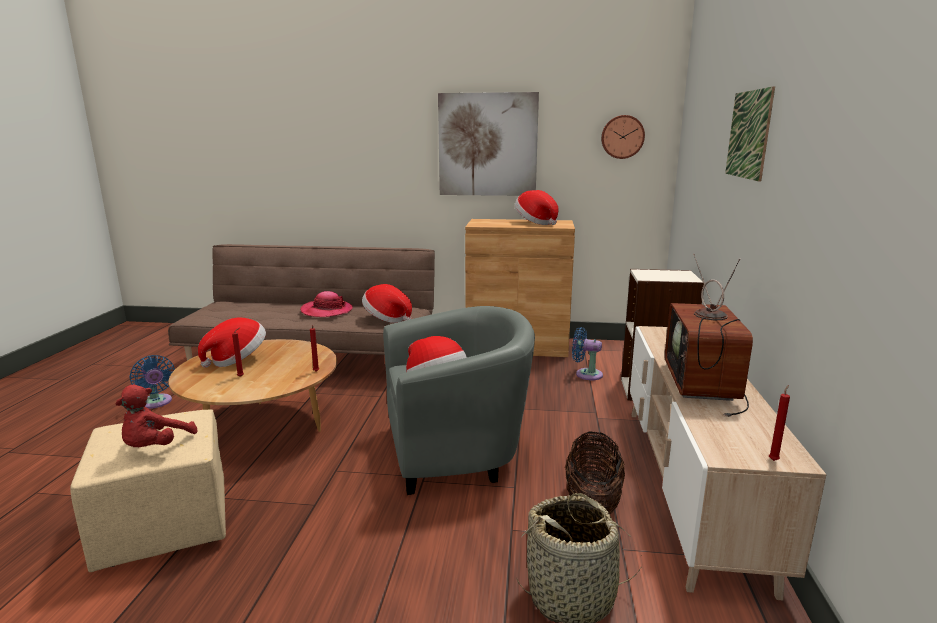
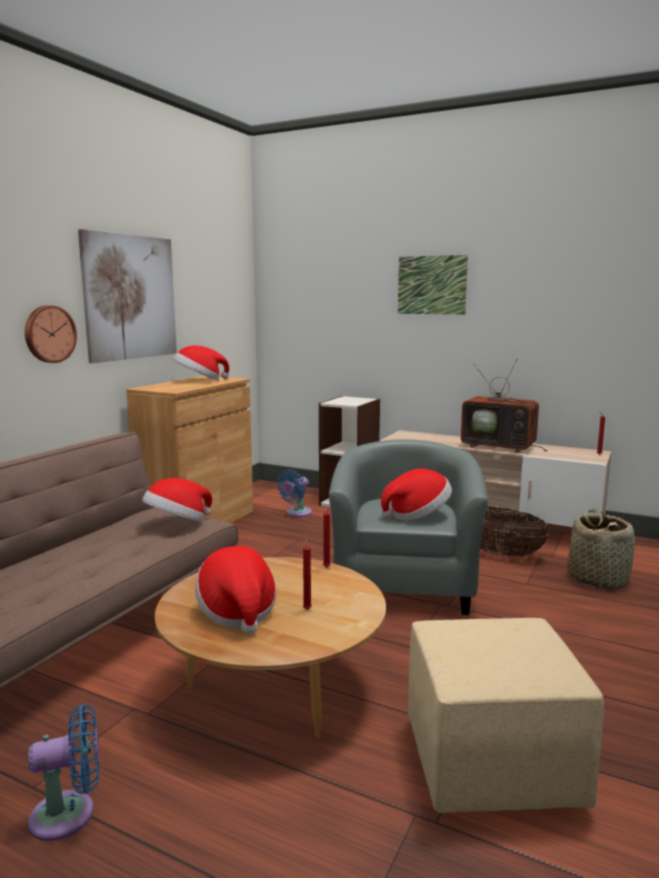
camera: 70 degrees left, 5 degrees down
red plush toy [116,384,197,447] -> none
hat [300,291,353,317] -> none
wall clock [601,115,645,159] -> wall clock moved to [25,305,77,363]

